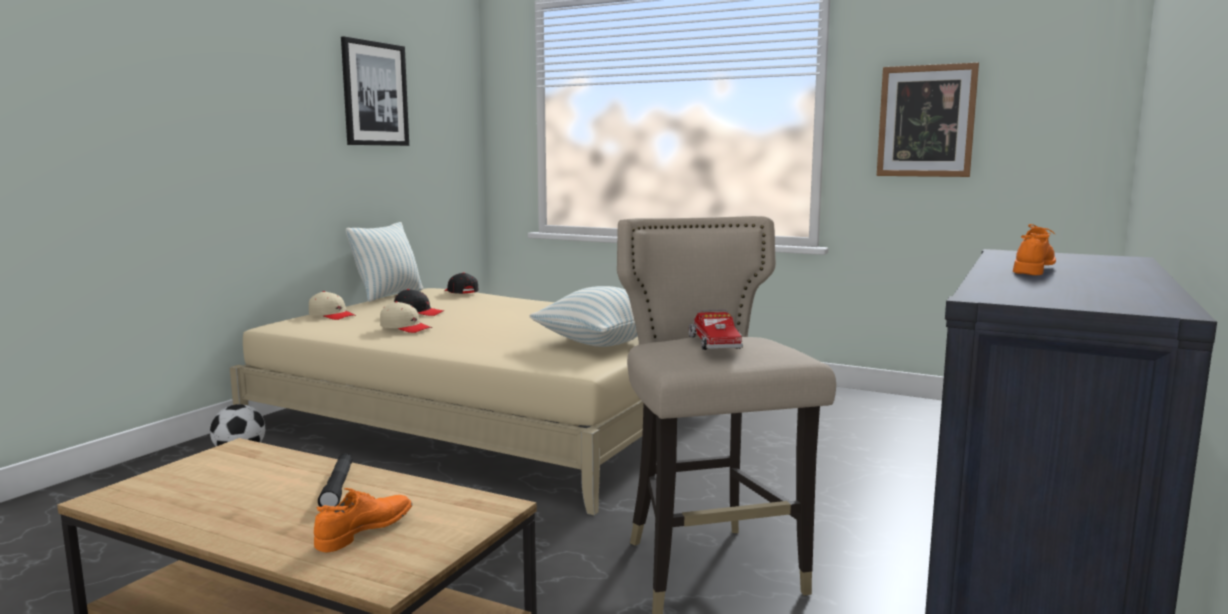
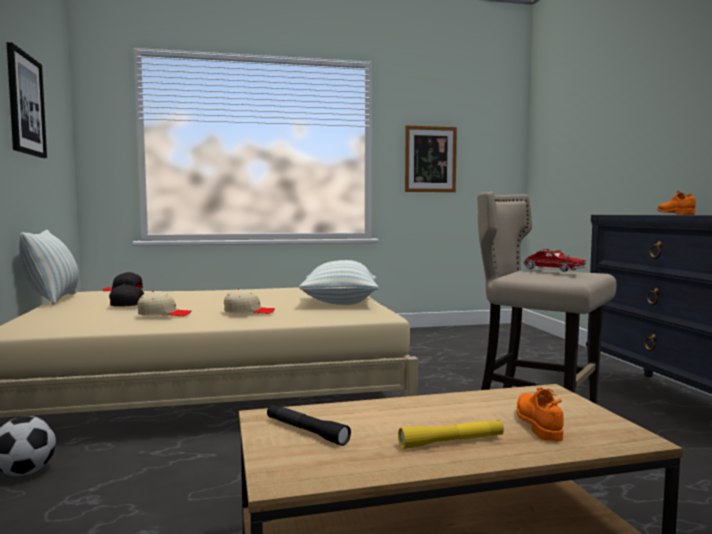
camera: 40 degrees left, 5 degrees down
beige cap [309,291,356,320] -> beige cap moved to [224,289,275,314]
black flashlight [318,454,352,507] -> black flashlight moved to [267,404,351,446]
none -> yellow flashlight [398,420,504,449]

